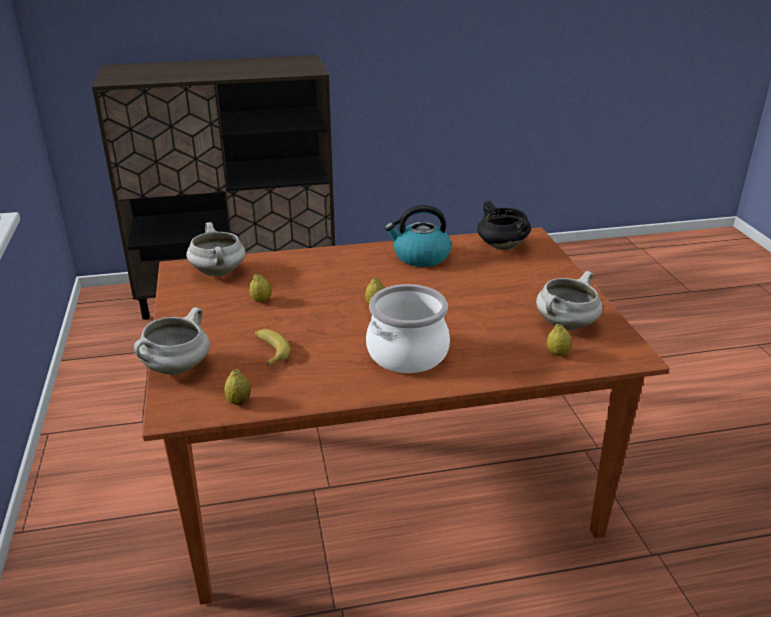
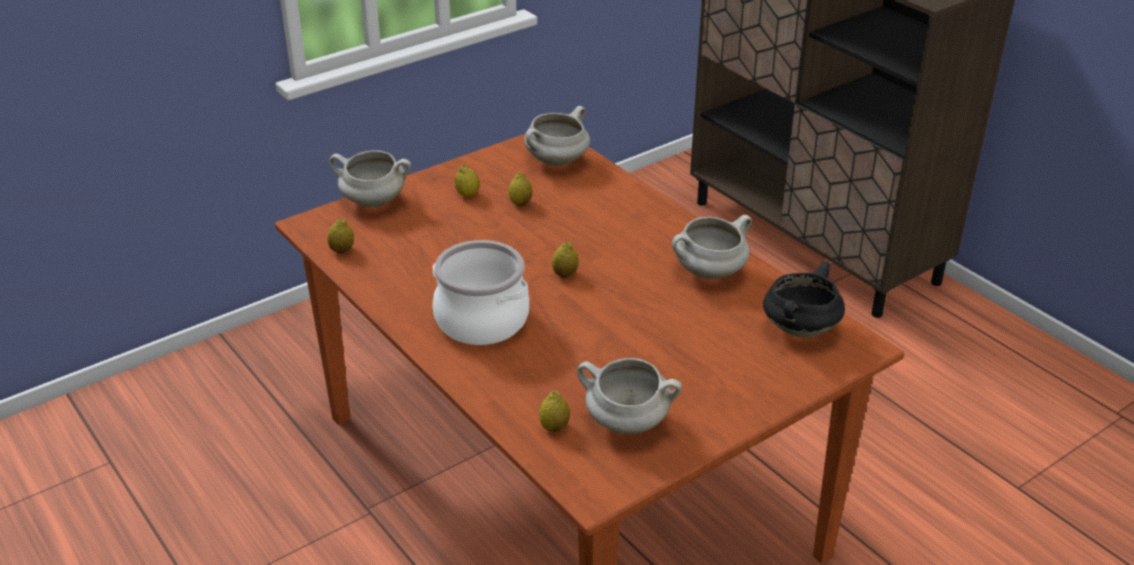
camera: 65 degrees right, 5 degrees up
banana [255,329,290,366] -> none
kettle [385,205,451,267] -> white cooking pot [672,215,752,279]
none -> lemon [454,165,480,196]

